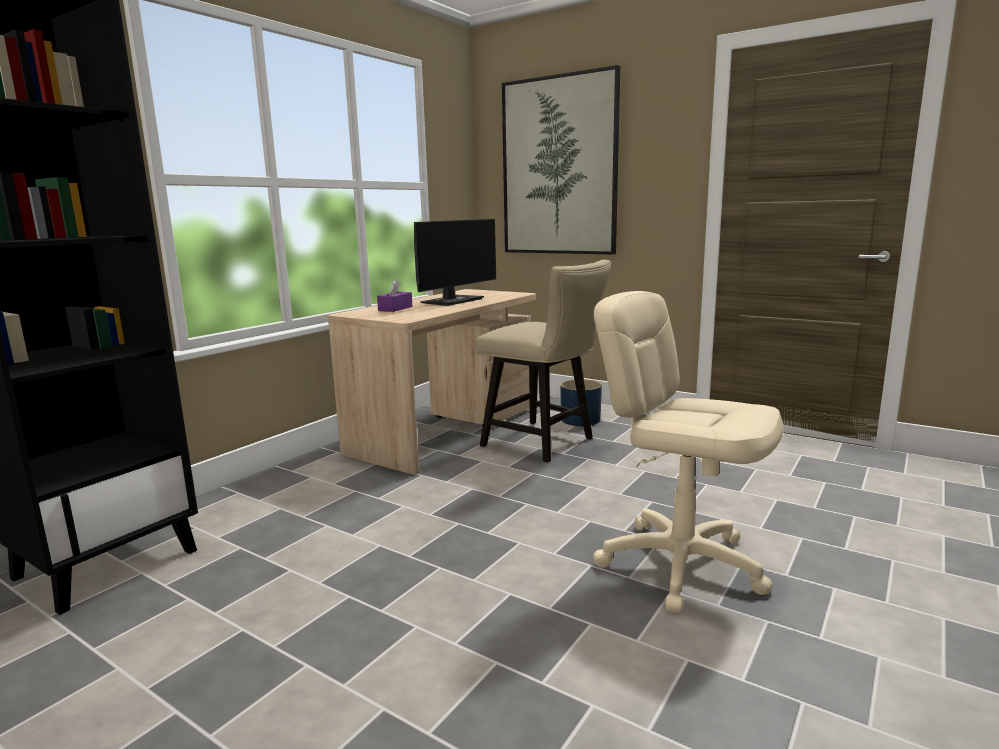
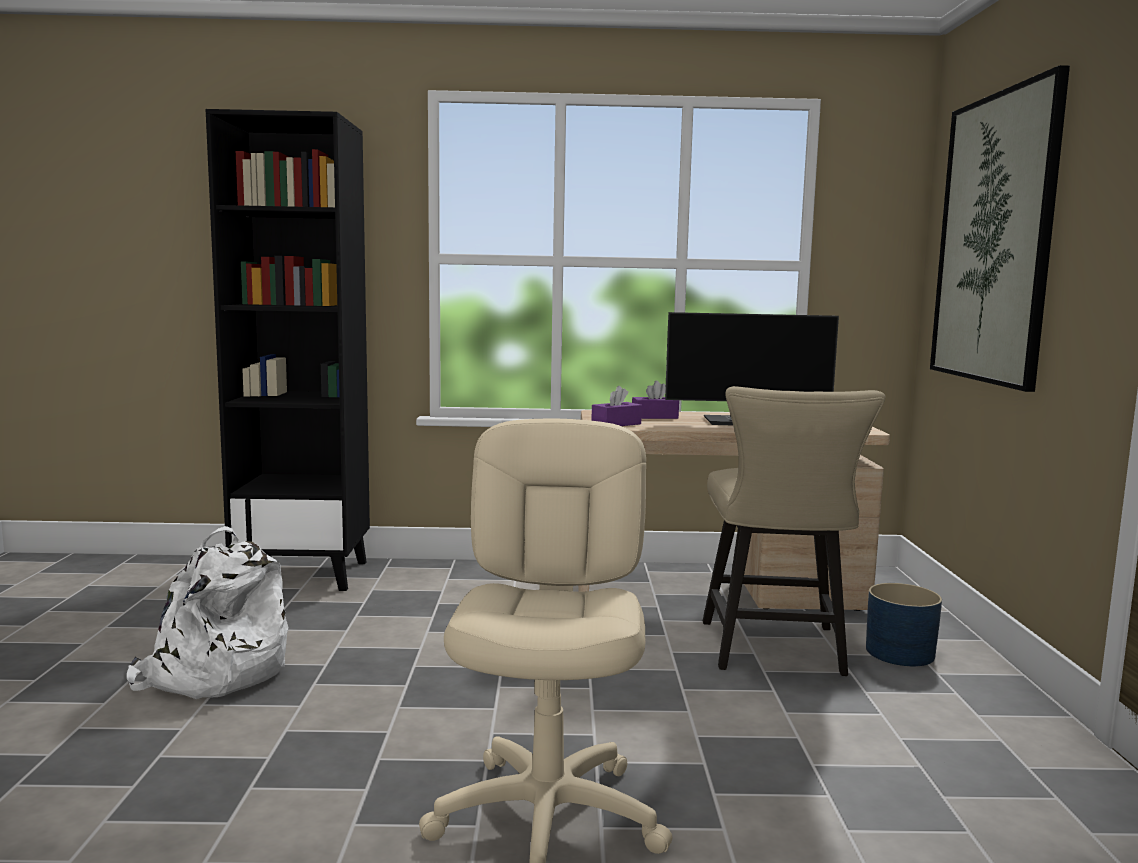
camera: 55 degrees right, 5 degrees down
none -> white backpack [127,526,288,699]
none -> purple tissue box [591,386,642,426]

